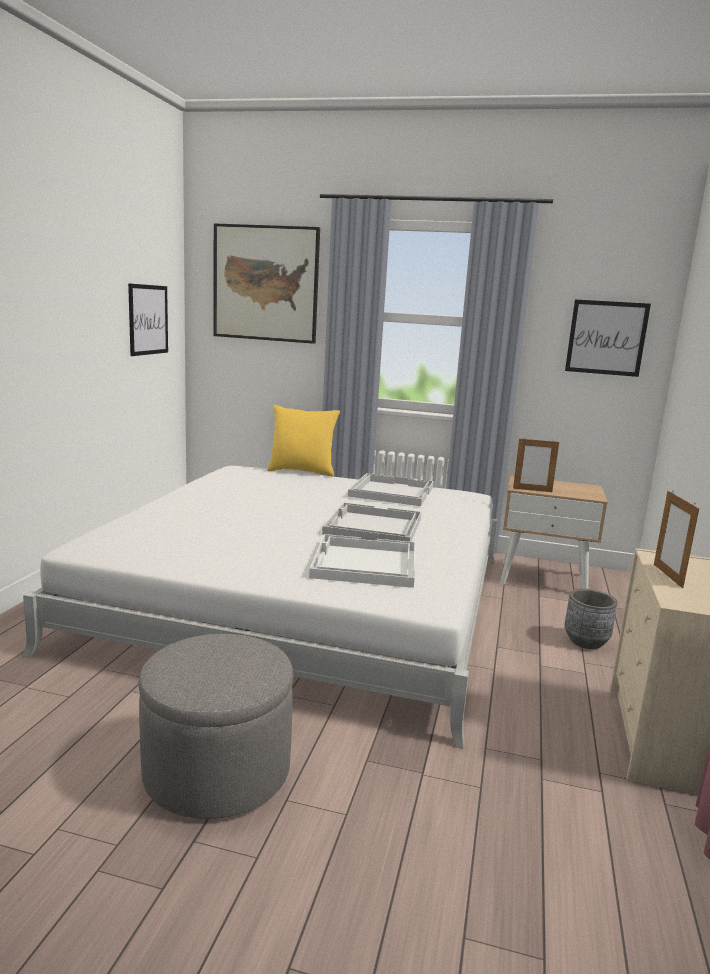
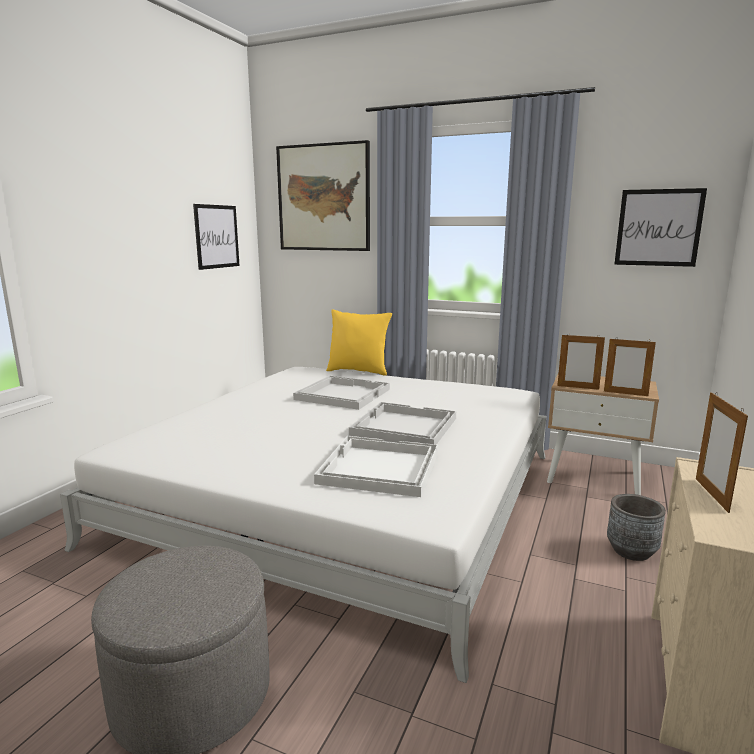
camera: 10 degrees right, 0 degrees up
white tray [348,473,434,506] -> white tray moved to [293,375,390,410]
none -> picture frame [604,339,656,396]

